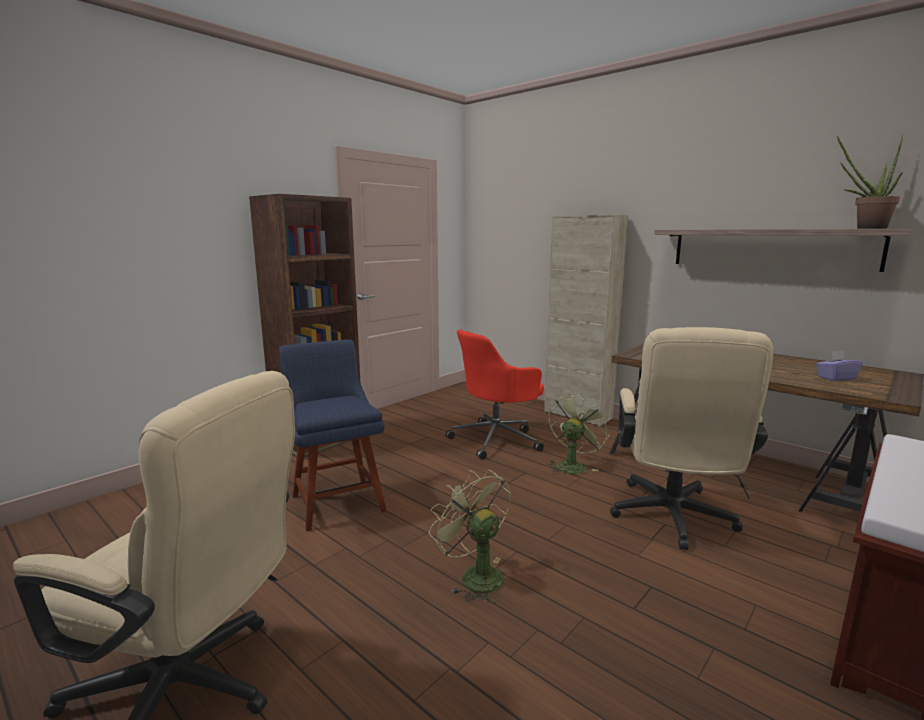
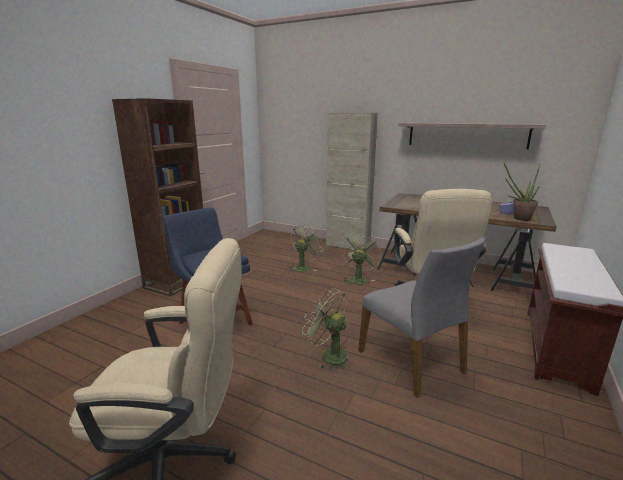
camera: 15 degrees left, 5 degrees up
red office chair [446,329,544,460] -> green fan [288,224,324,272]
potted plant [837,135,903,229] -> potted plant moved to [504,163,540,221]
none -> grey chair [358,238,485,398]

